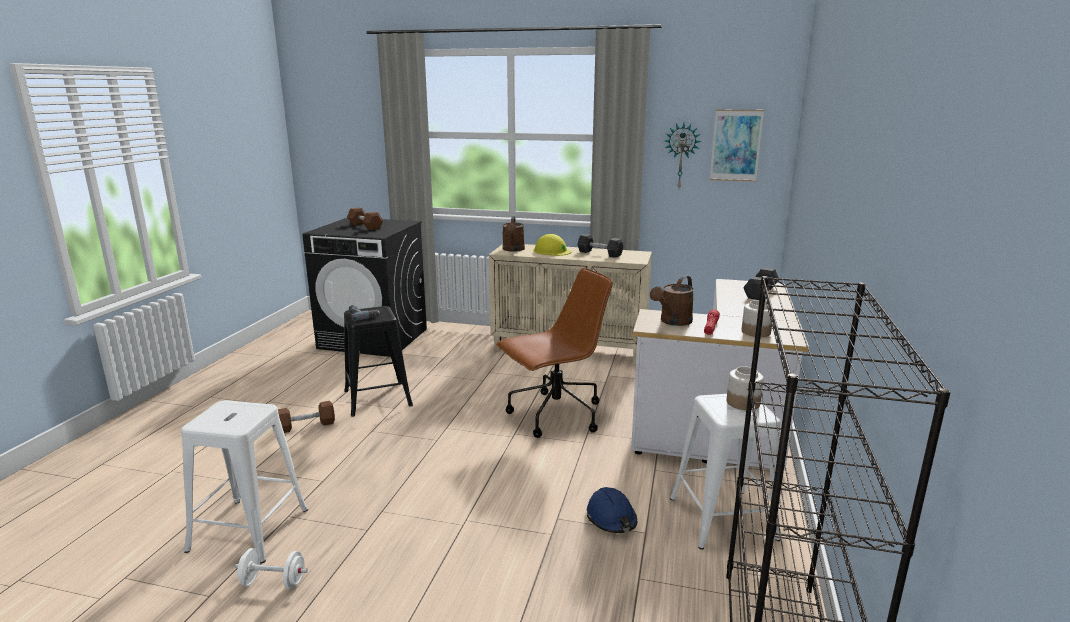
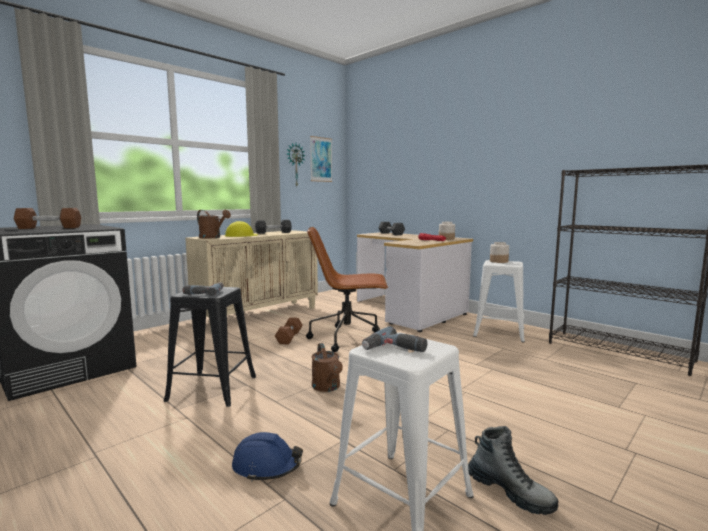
camera: 60 degrees left, 10 degrees down
white dumbbell [235,548,308,589] -> boot [468,426,558,515]
brown dumbbell [278,401,335,433] -> brown dumbbell moved to [275,317,303,344]
brown office chair [496,268,613,438] -> brown office chair turned 90 degrees counterclockwise [306,227,388,352]
blue hard hat [587,487,637,533] -> blue hard hat moved to [232,432,303,482]
brown watering can [650,275,694,326] -> brown watering can moved to [311,343,343,392]
none -> power drill [362,326,427,352]

